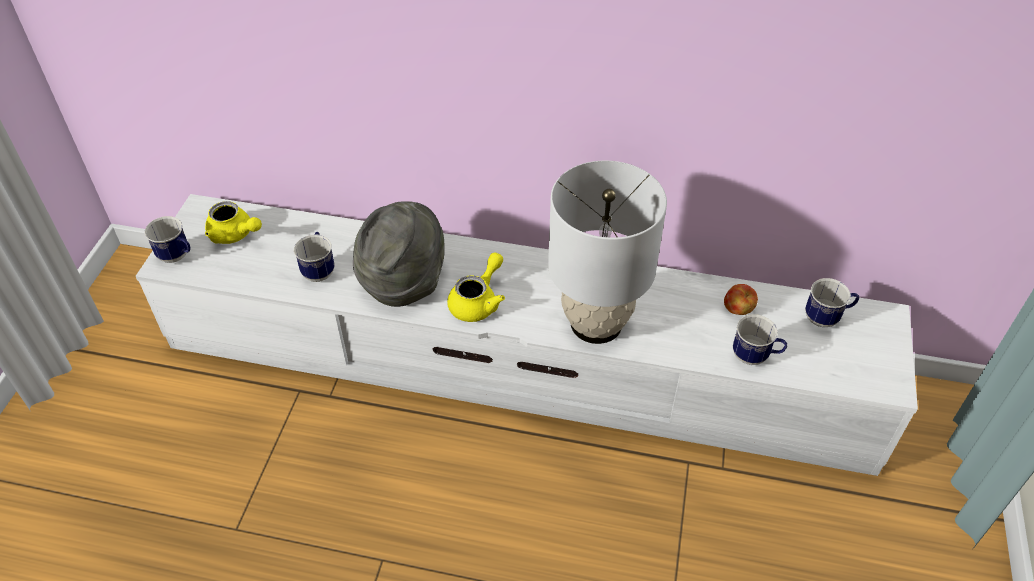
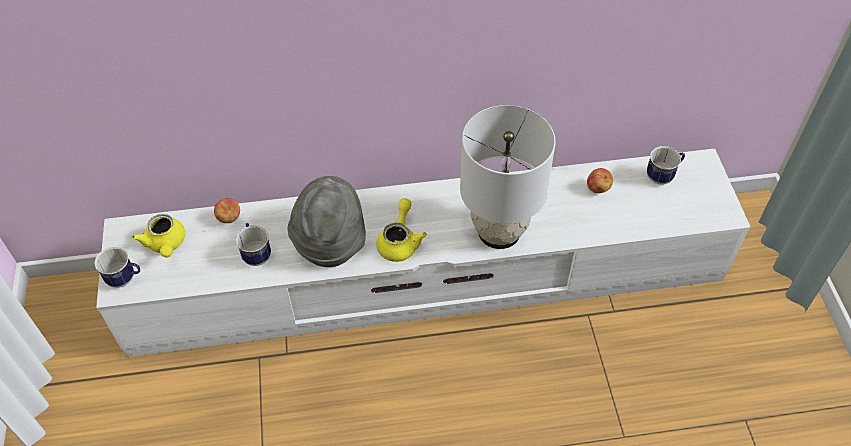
camera: 20 degrees left, 5 degrees up
yellow teapot [205,201,262,244] -> yellow teapot turned 60 degrees clockwise [132,214,185,258]
mug [733,314,787,365] -> none
none -> apple [214,198,240,223]

